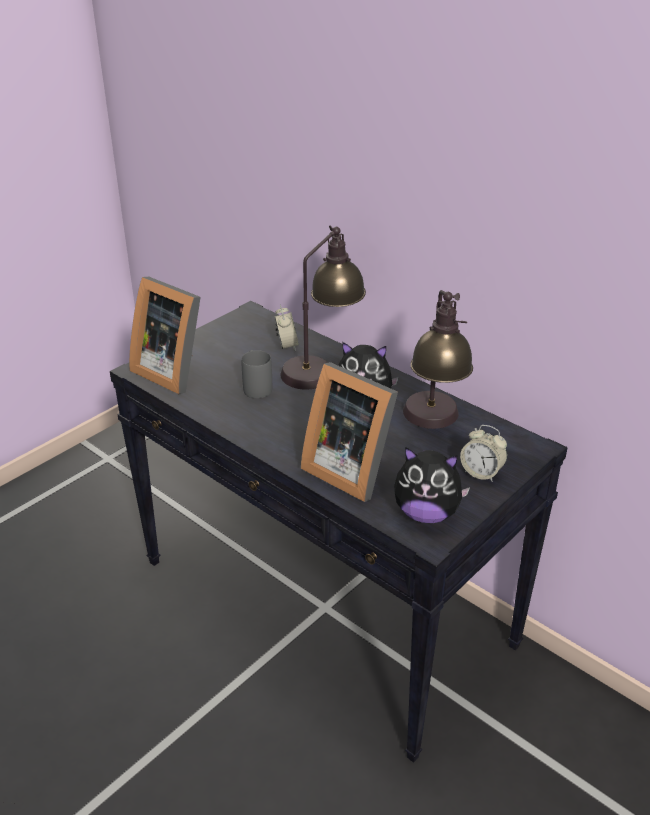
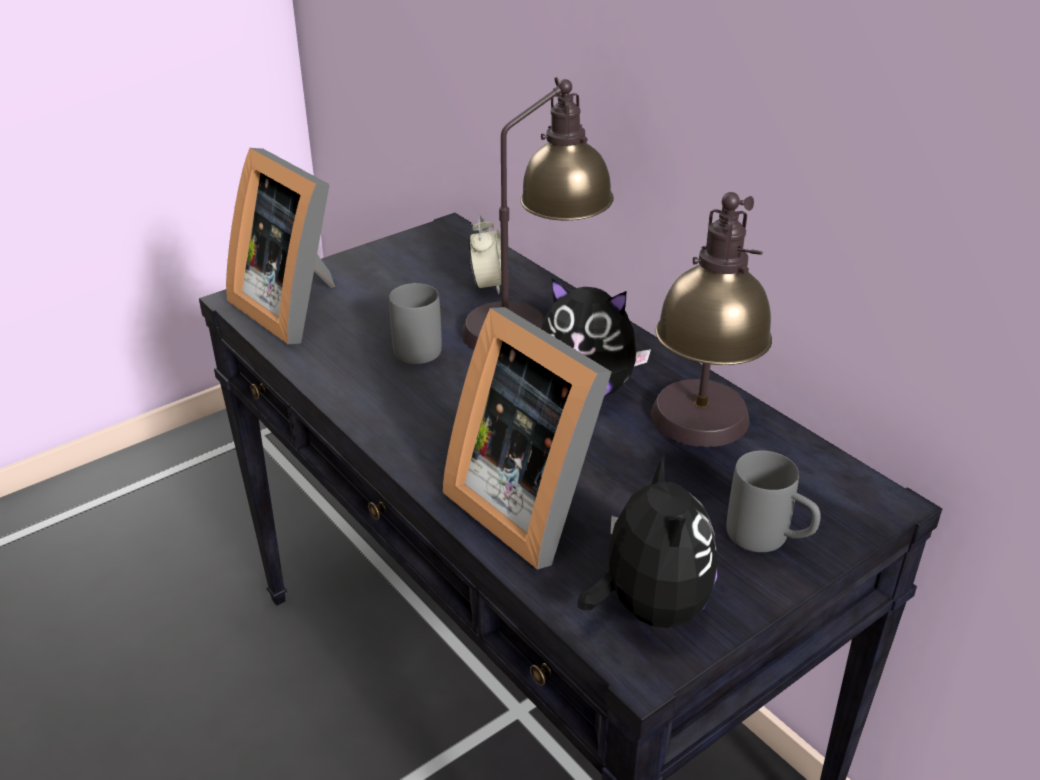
camera: 10 degrees right, 0 degrees up
plush toy [394,447,470,523] -> plush toy turned 120 degrees counterclockwise [577,453,717,628]
alarm clock [460,425,507,482] -> grey mug [726,451,821,552]

